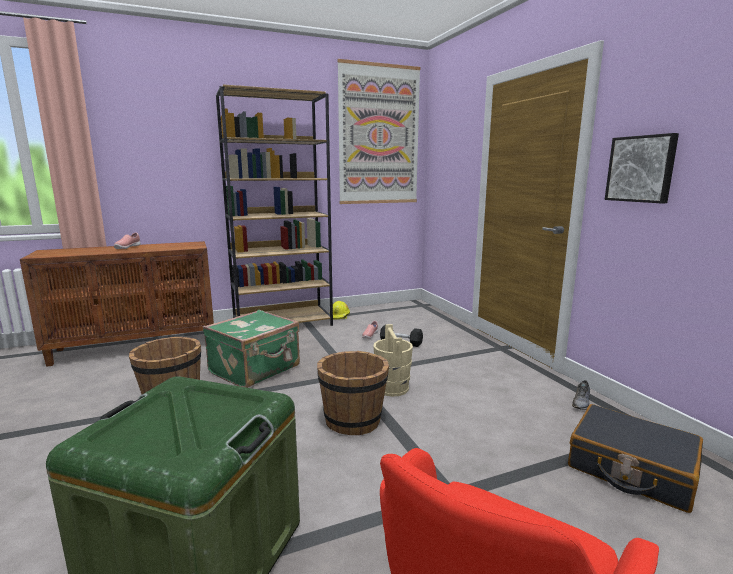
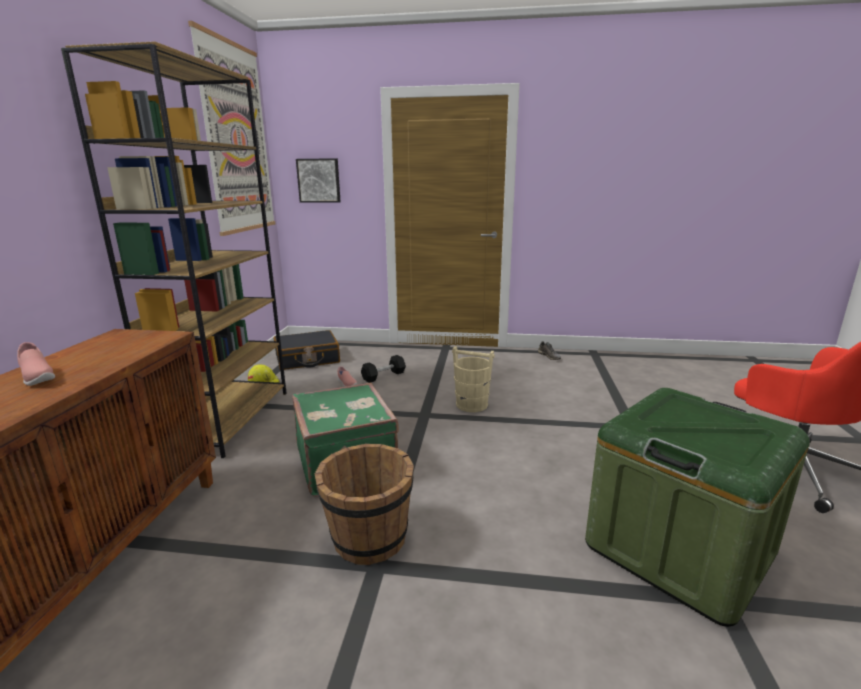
camera: 60 degrees left, 5 degrees up
brown bucket [317,351,389,435] -> none
black suitcase [568,404,703,513] -> black suitcase moved to [274,330,340,370]
picture [605,133,679,203] -> picture moved to [296,158,341,203]

